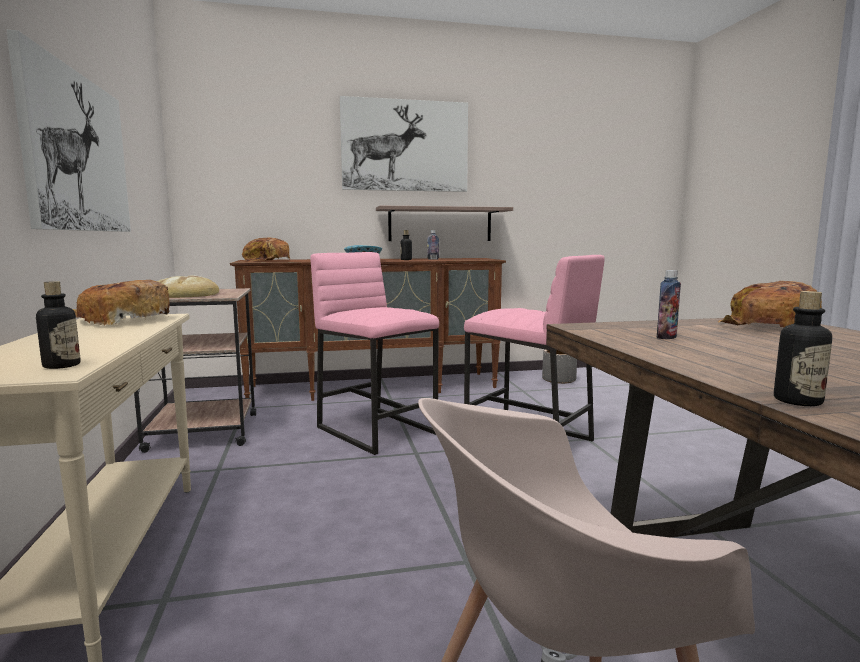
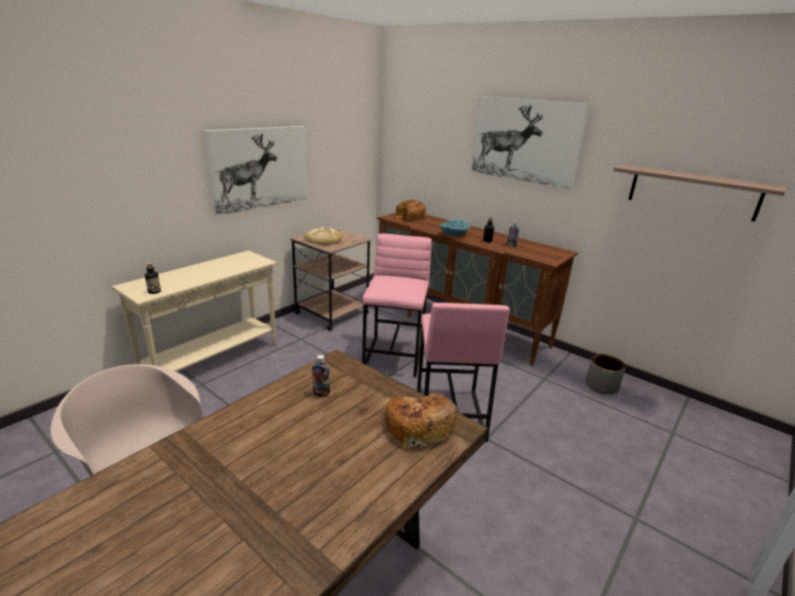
camera: 50 degrees right, 15 degrees up
bread [73,280,170,325] -> none
shelf [376,206,513,241] -> shelf moved to [613,164,787,222]
bottle [774,291,832,406] -> none

